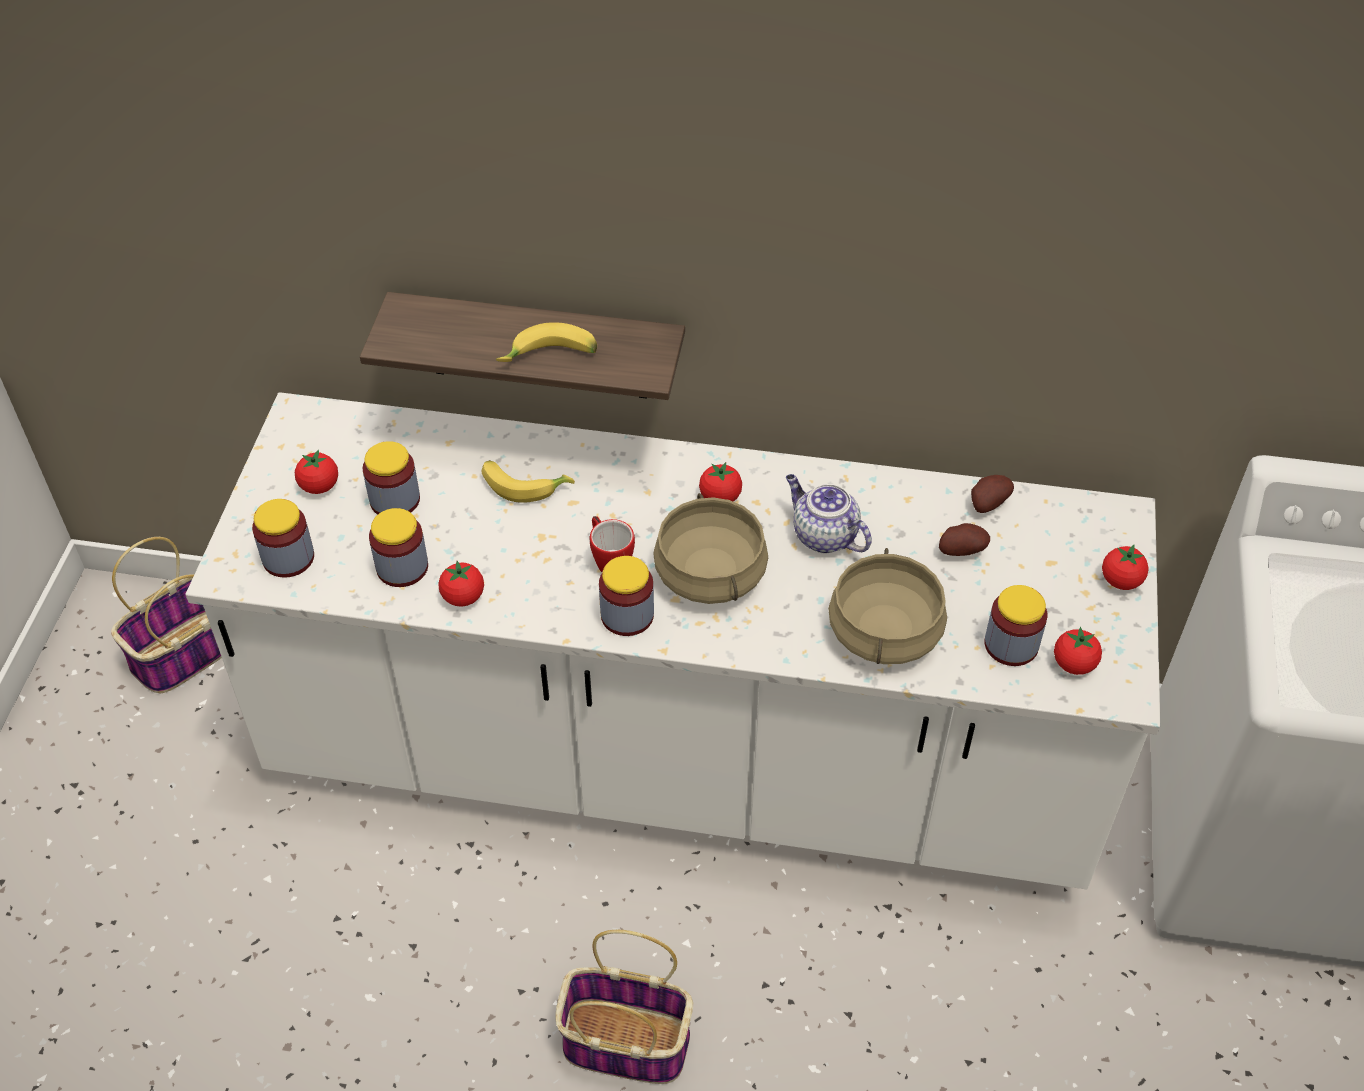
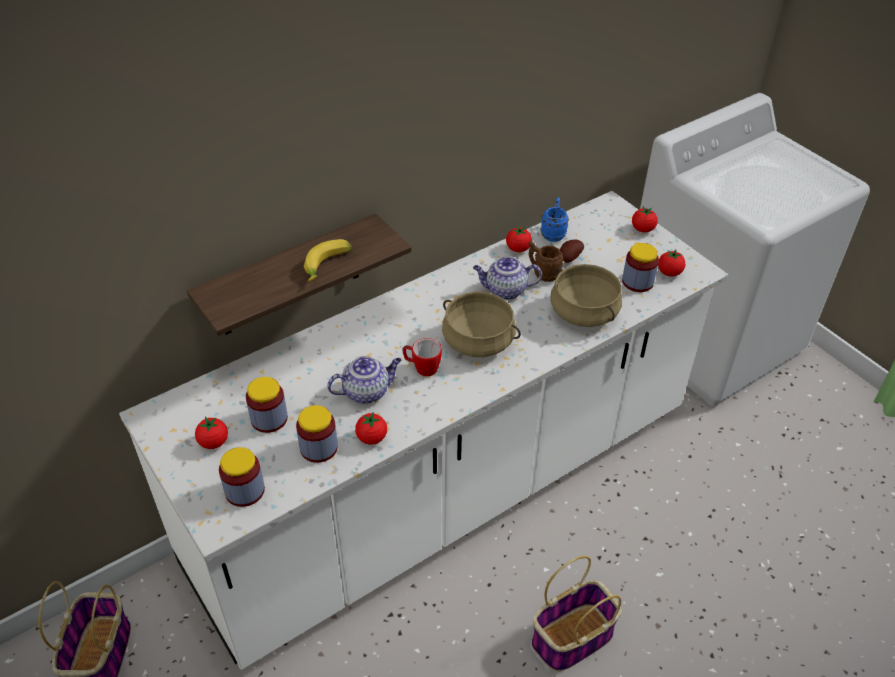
camera: 45 degrees left, 5 degrees down
banana [481,460,575,503] -> none
jar [599,556,654,636] -> none
tomato [699,462,742,502] -> tomato moved to [506,226,532,252]
potato [971,475,1014,513] -> blue mug [540,198,569,242]
none -> teapot [327,356,402,404]
none -> brown mug [529,241,564,282]

